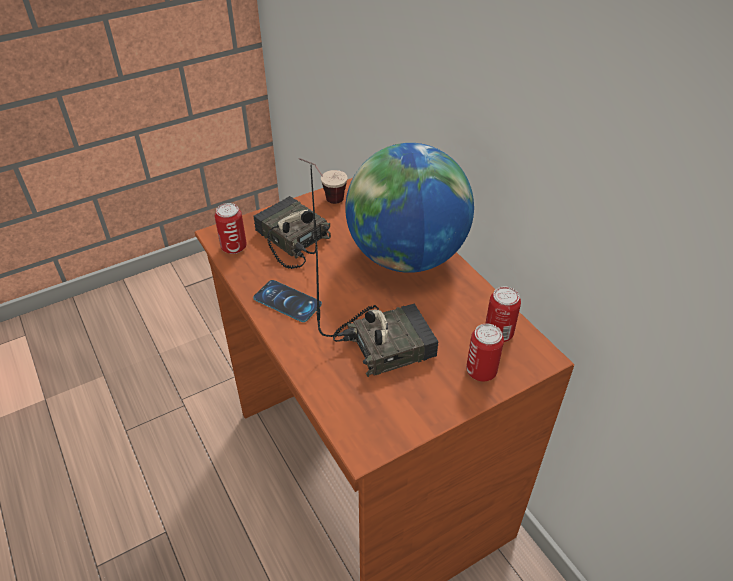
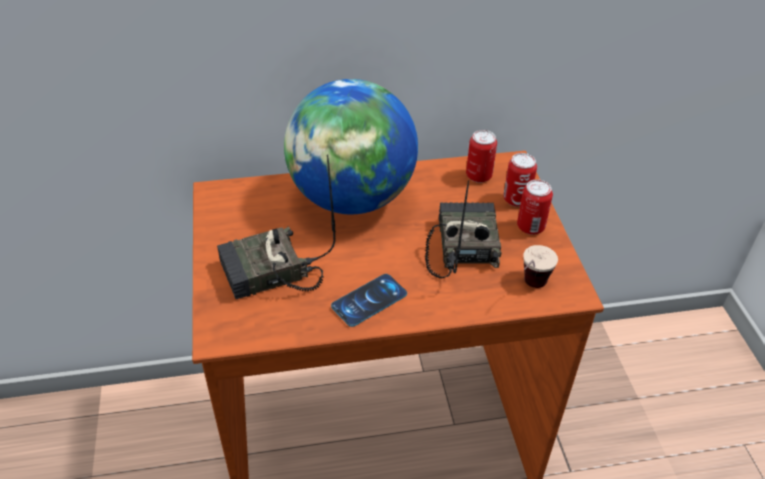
camera: 70 degrees left, 0 degrees up
can [215,203,246,254] -> can moved to [517,179,553,235]
cup [299,158,347,204] -> cup moved to [523,245,558,288]

